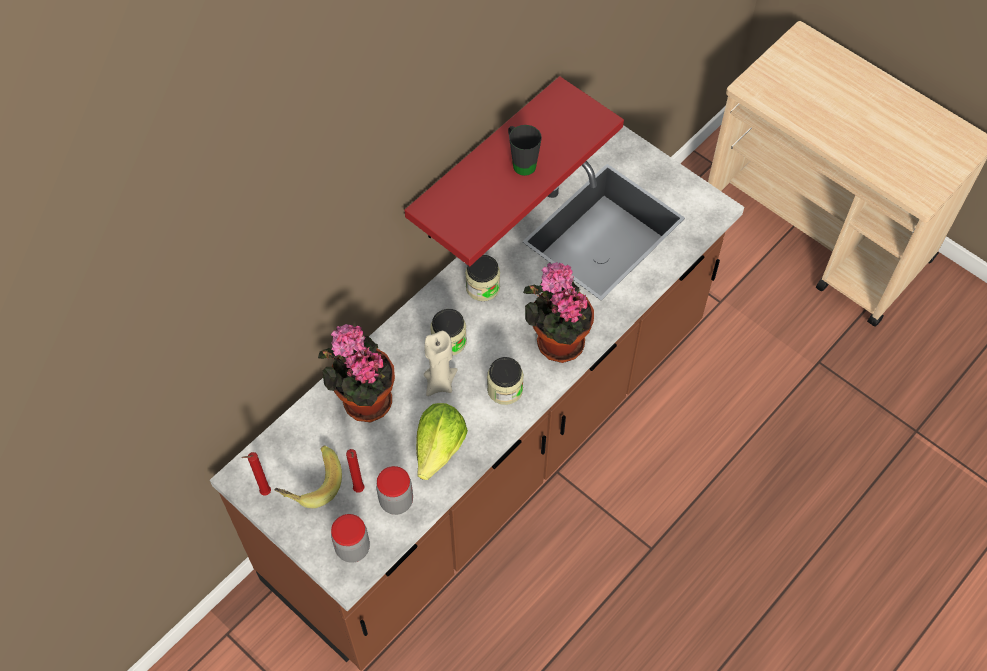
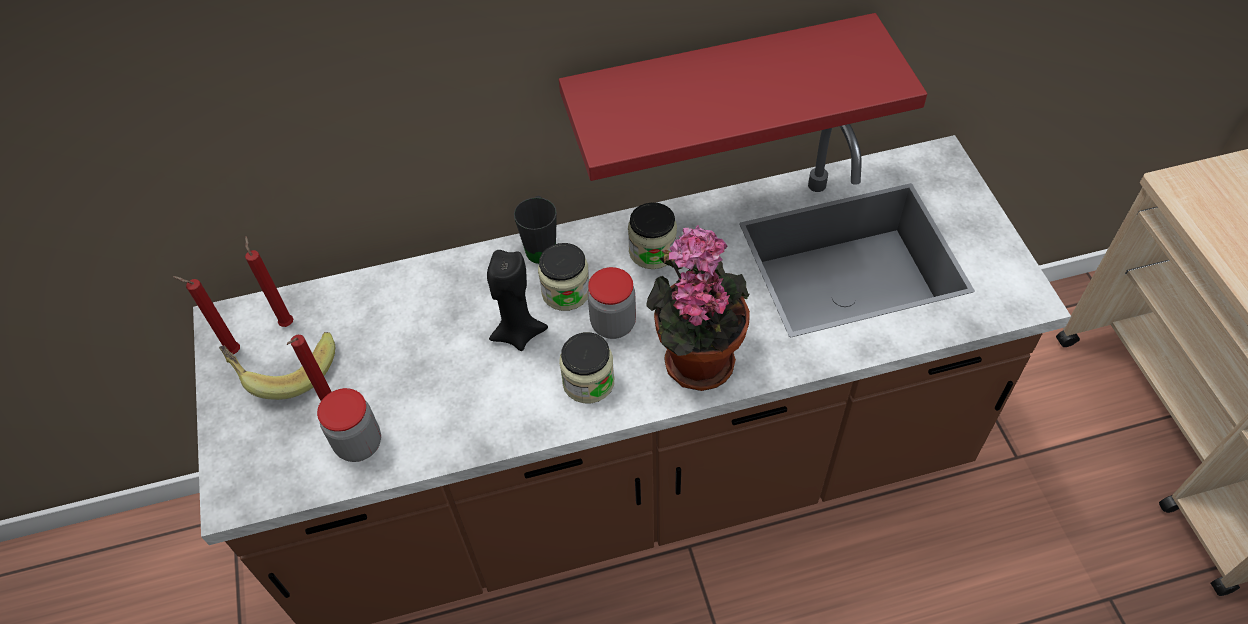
camera: 35 degrees right, 5 degrees down
potted plant [318,324,395,422] -> none
jar [331,514,370,563] -> jar moved to [587,267,636,339]
lettuce [416,403,468,480] -> none
beige candle [424,331,458,396] -> black candle [487,250,548,351]
black mug [508,125,542,176] -> black mug moved to [514,196,557,264]
none -> red candle [245,236,293,327]

